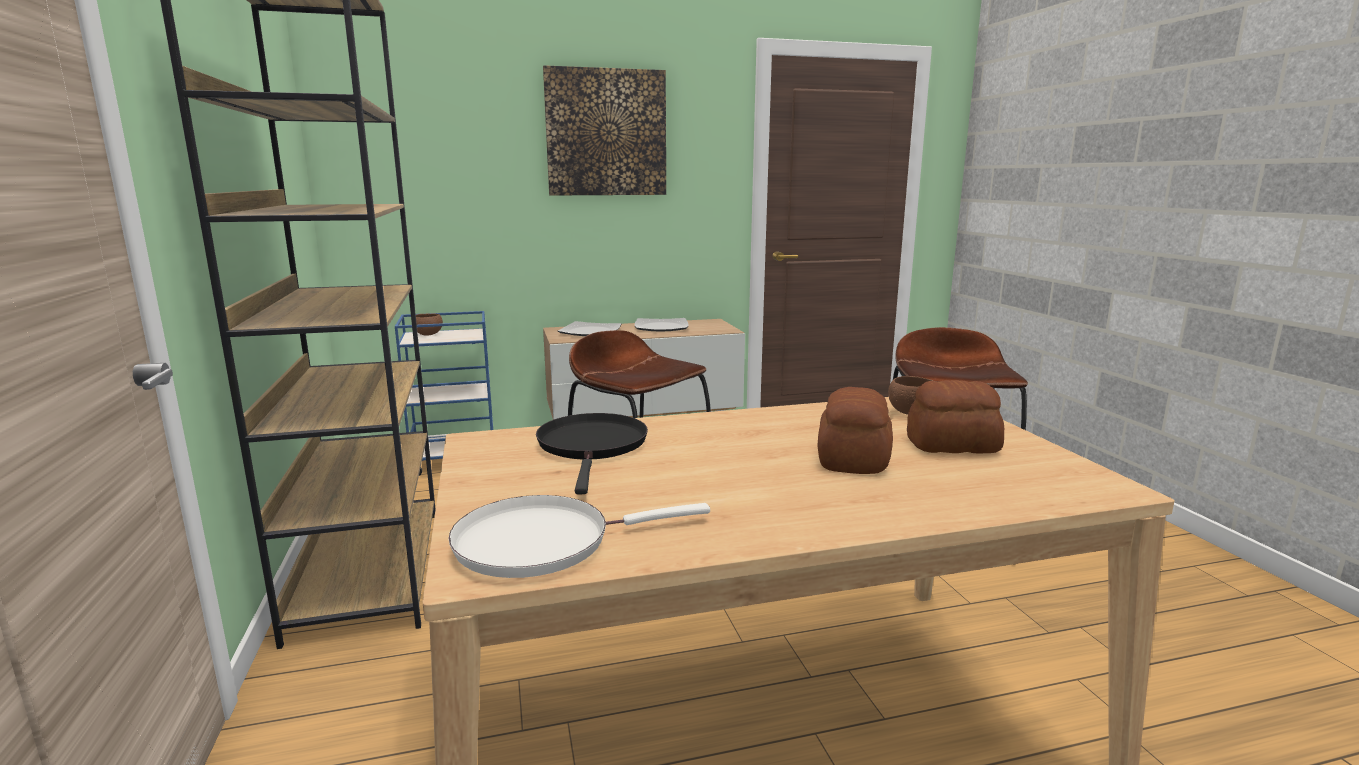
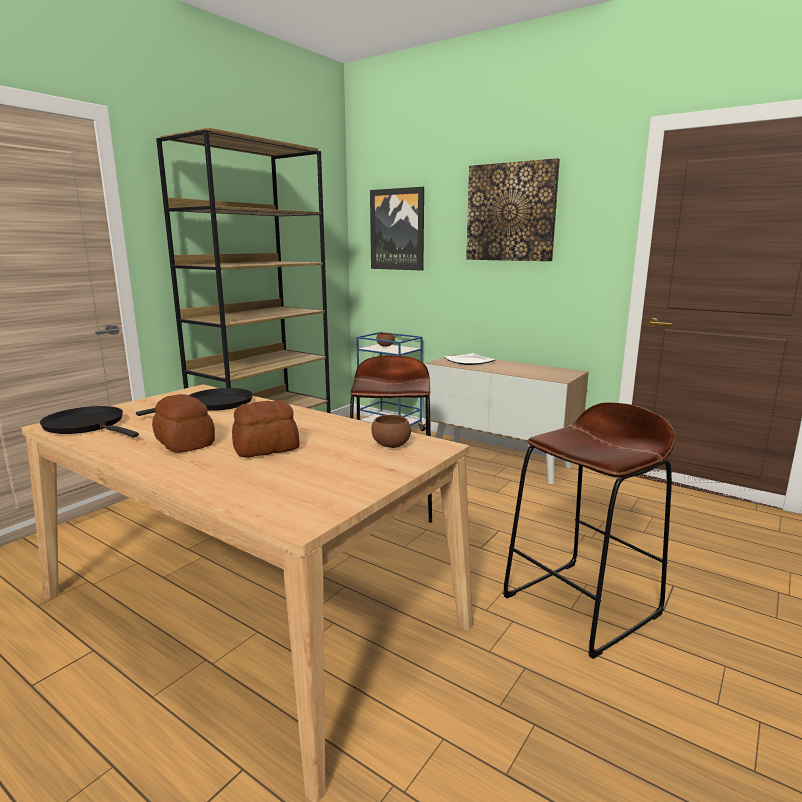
camera: 50 degrees right, 0 degrees up
white frying pan [448,495,710,578] -> black frying pan [40,406,139,437]
plate [635,318,689,332] -> none
bread [907,380,1004,454] -> bread moved to [152,394,215,453]
none -> picture [370,187,424,271]

